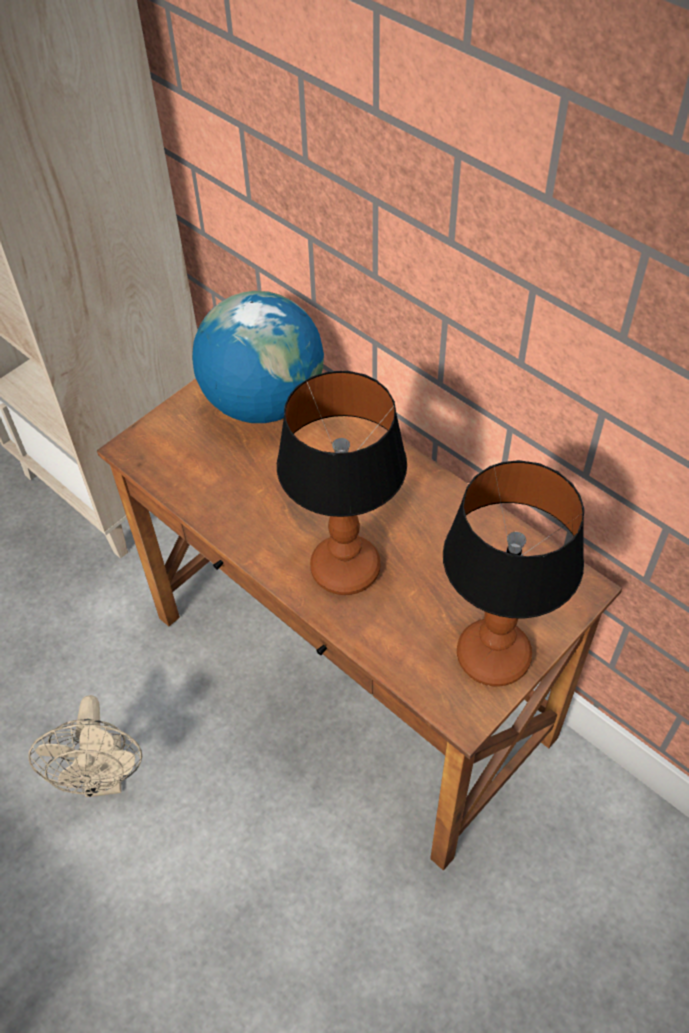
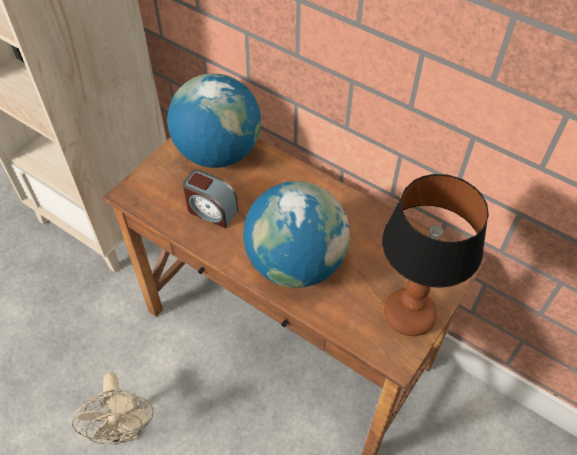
camera: 10 degrees left, 0 degrees up
table lamp [277,371,407,595] -> globe [243,181,350,288]
none -> alarm clock [183,170,238,229]

